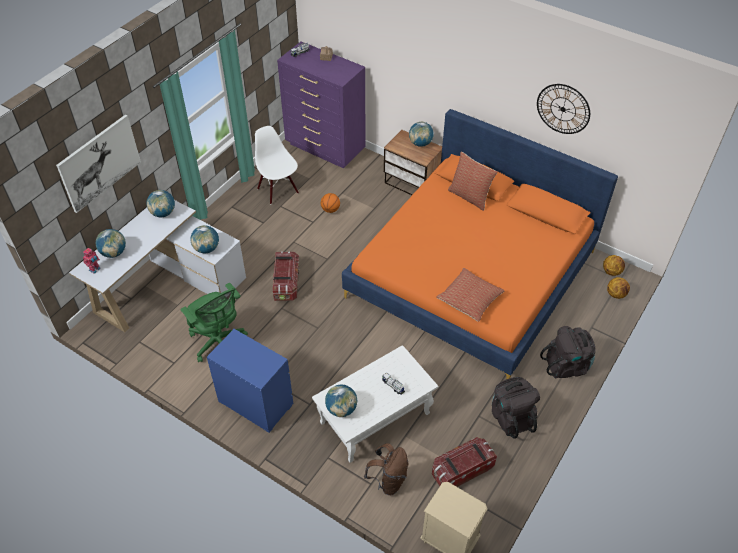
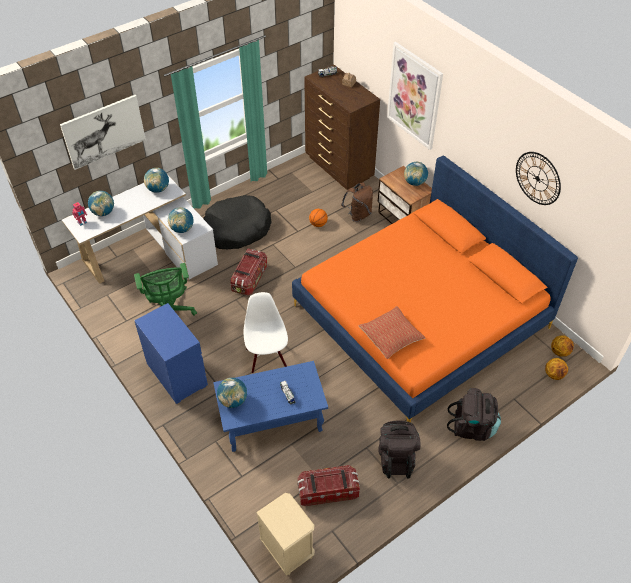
camera: 20 degrees right, 0 degrees up
white chair [255,126,299,204] -> white chair moved to [244,292,288,373]
purple dresser [277,42,365,168] -> brown dresser [304,64,380,190]
white coffee table [312,345,438,463] -> blue coffee table [213,361,328,452]
brown backpack [364,443,409,495] -> brown backpack moved to [341,183,373,222]
pillow [448,152,497,211] -> none
none -> black dog bed [203,195,272,249]
none -> picture [387,42,443,150]

